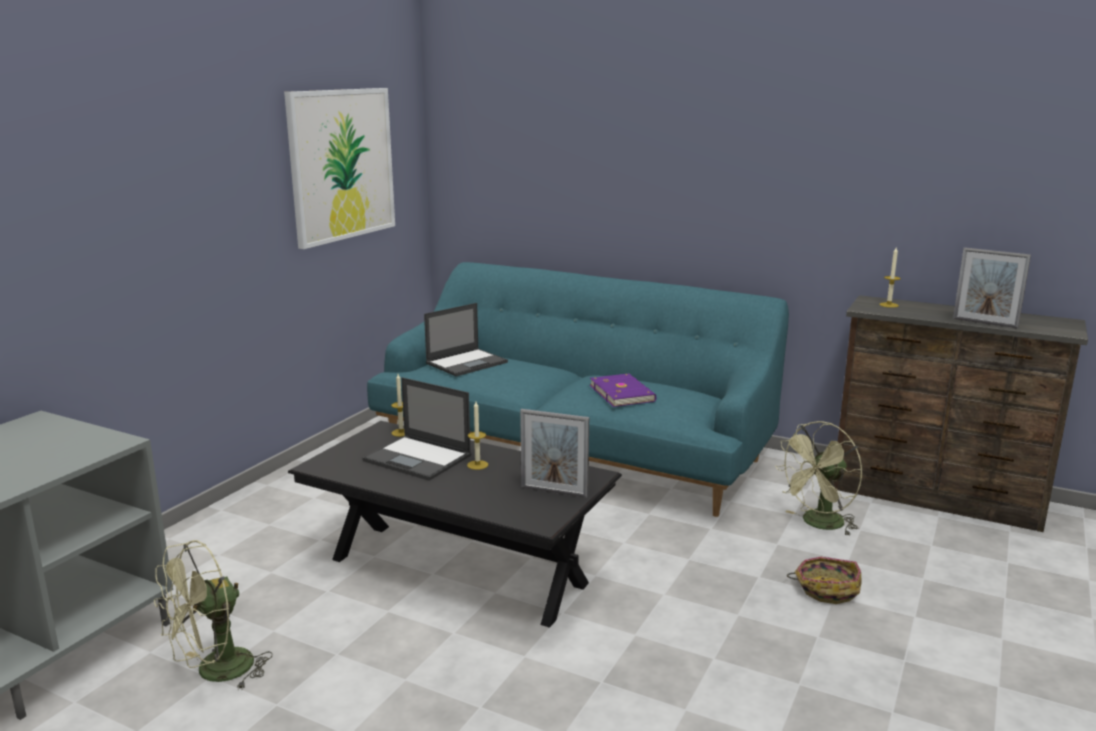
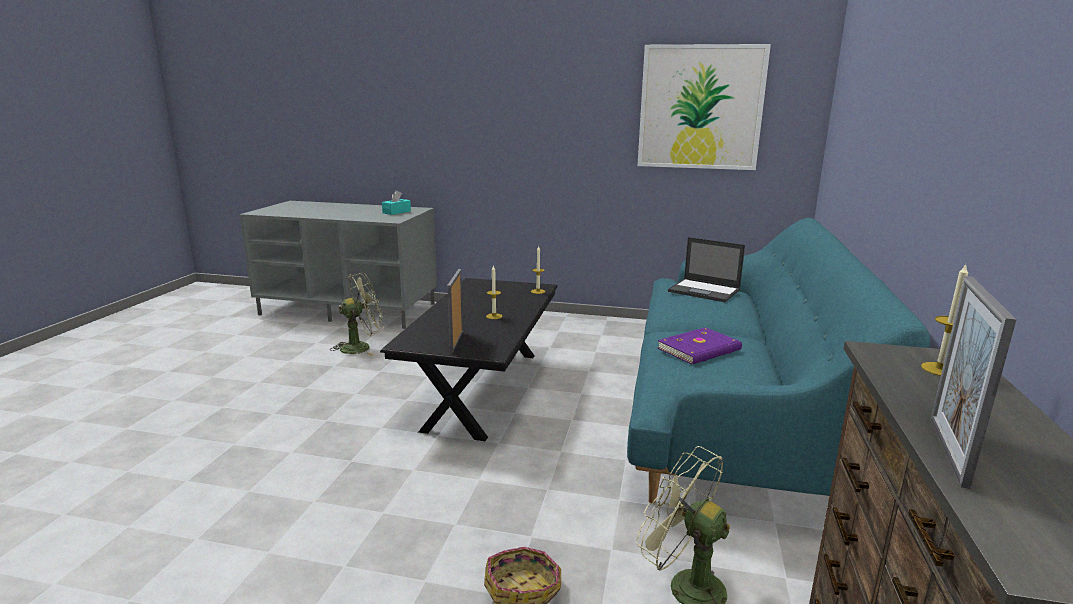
camera: 75 degrees right, 0 degrees up
green fan [154,540,273,690] -> green fan turned 120 degrees clockwise [330,272,384,356]
laptop [362,377,471,481] -> none
none -> turquoise tissue box [382,190,411,215]

